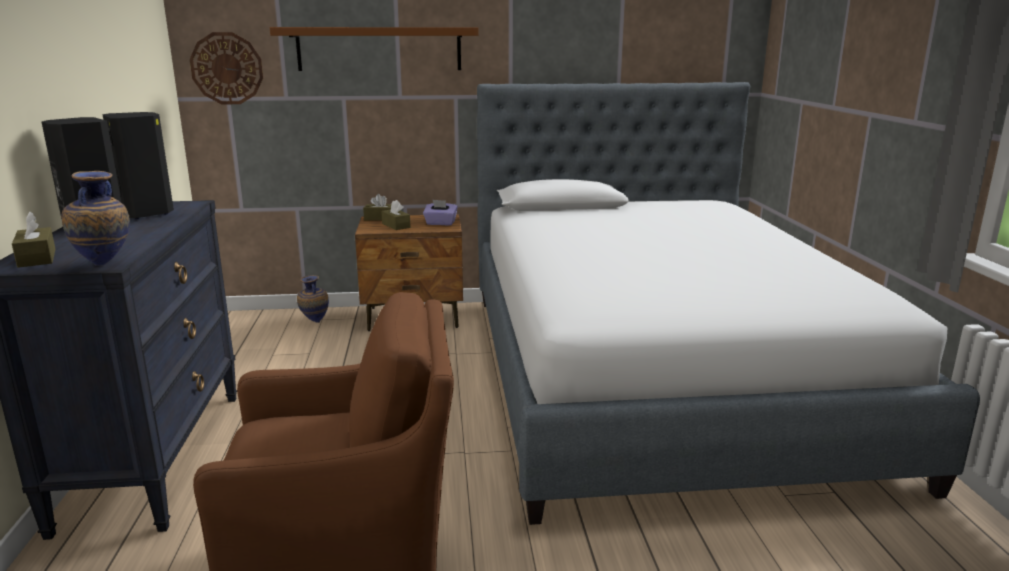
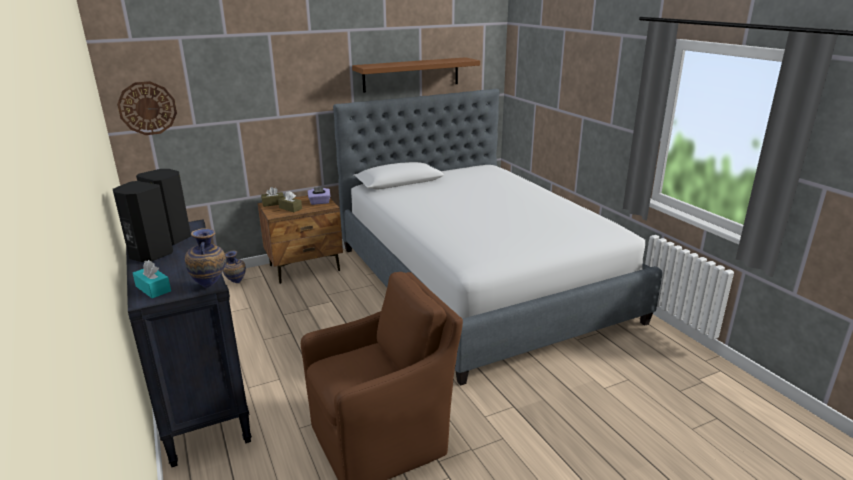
camera: 20 degrees left, 5 degrees up
brown tissue box [12,211,55,268] -> turquoise tissue box [133,260,171,298]
brown shelf [270,27,479,71] -> brown shelf moved to [352,57,480,93]

